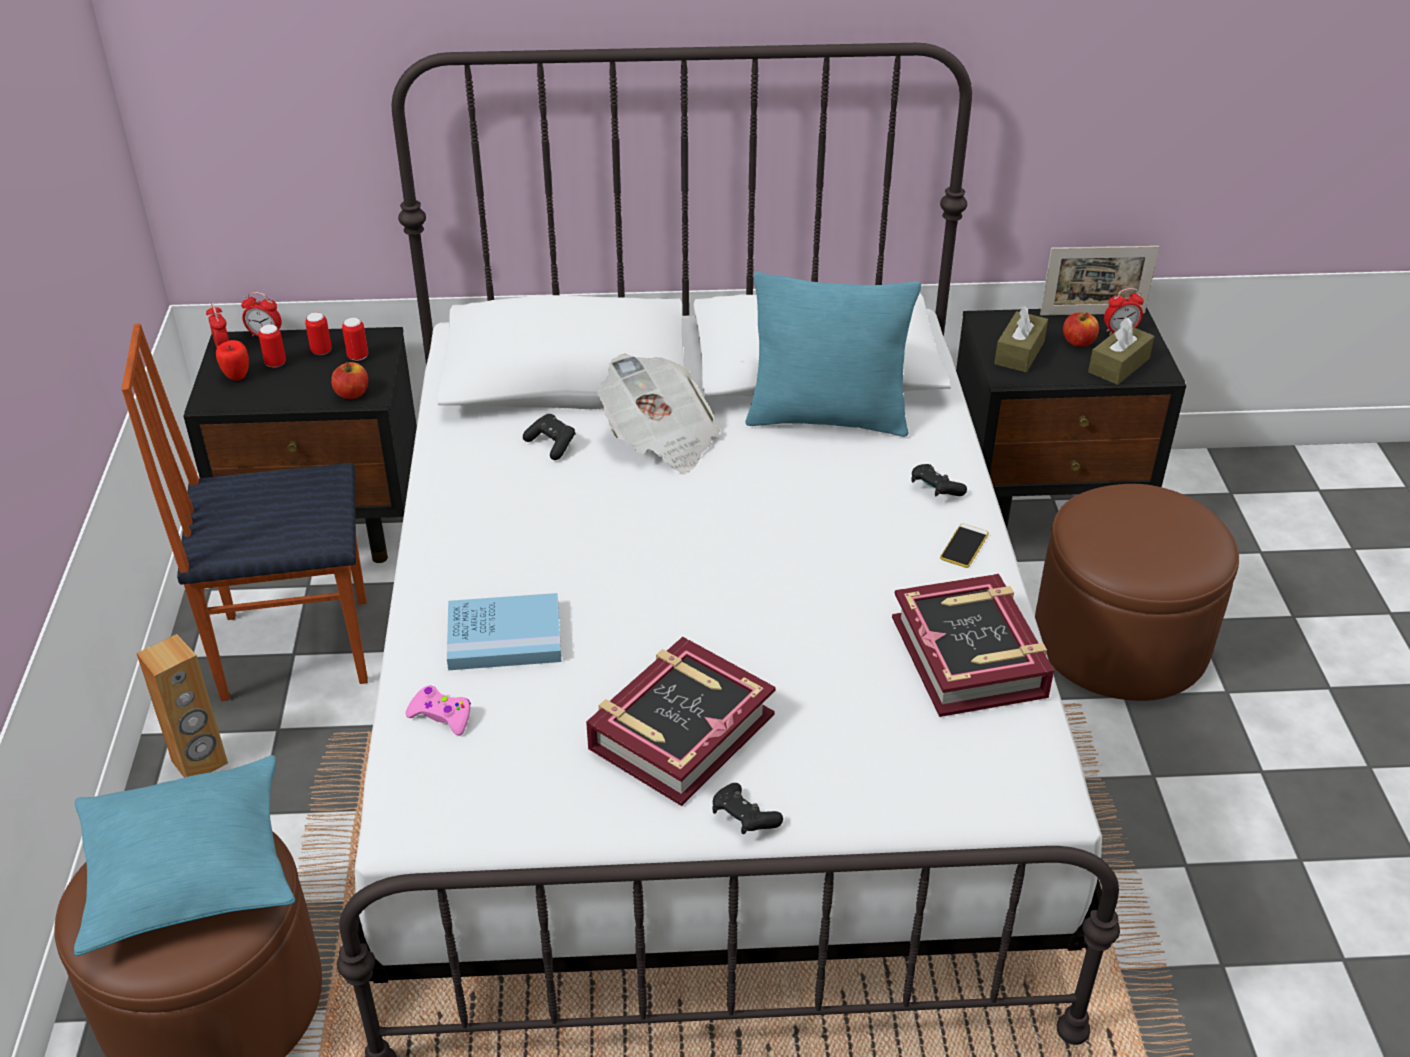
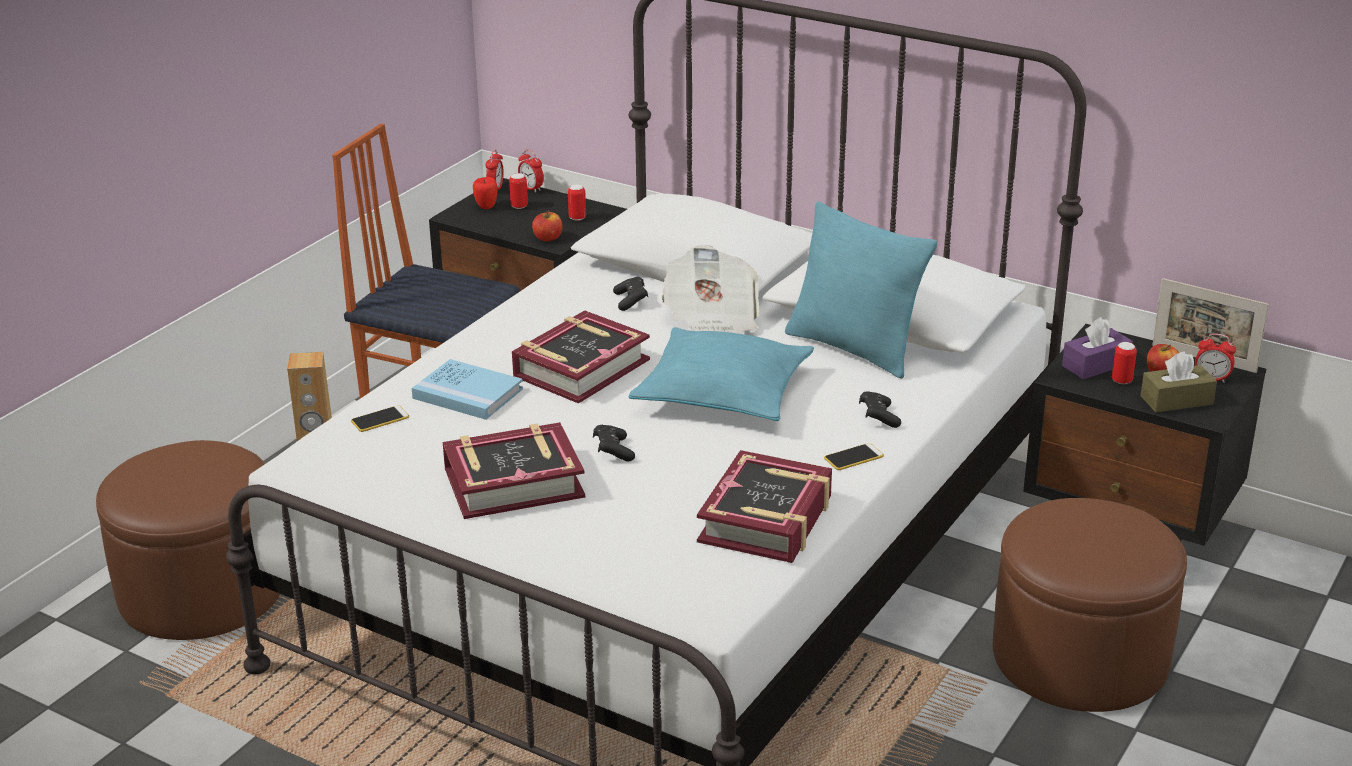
camera: 35 degrees right, 10 degrees down
turquoise pillow [74,755,295,956] -> turquoise pillow moved to [628,327,814,421]
can [305,312,332,355] -> can moved to [1112,342,1137,384]
pink game controller [406,685,471,736] -> phone [351,405,409,432]
black game controller [712,783,783,834] -> black game controller moved to [593,425,635,462]
brown tissue box [994,305,1048,372] -> purple tissue box [1062,317,1133,379]
none -> book [512,310,650,404]

